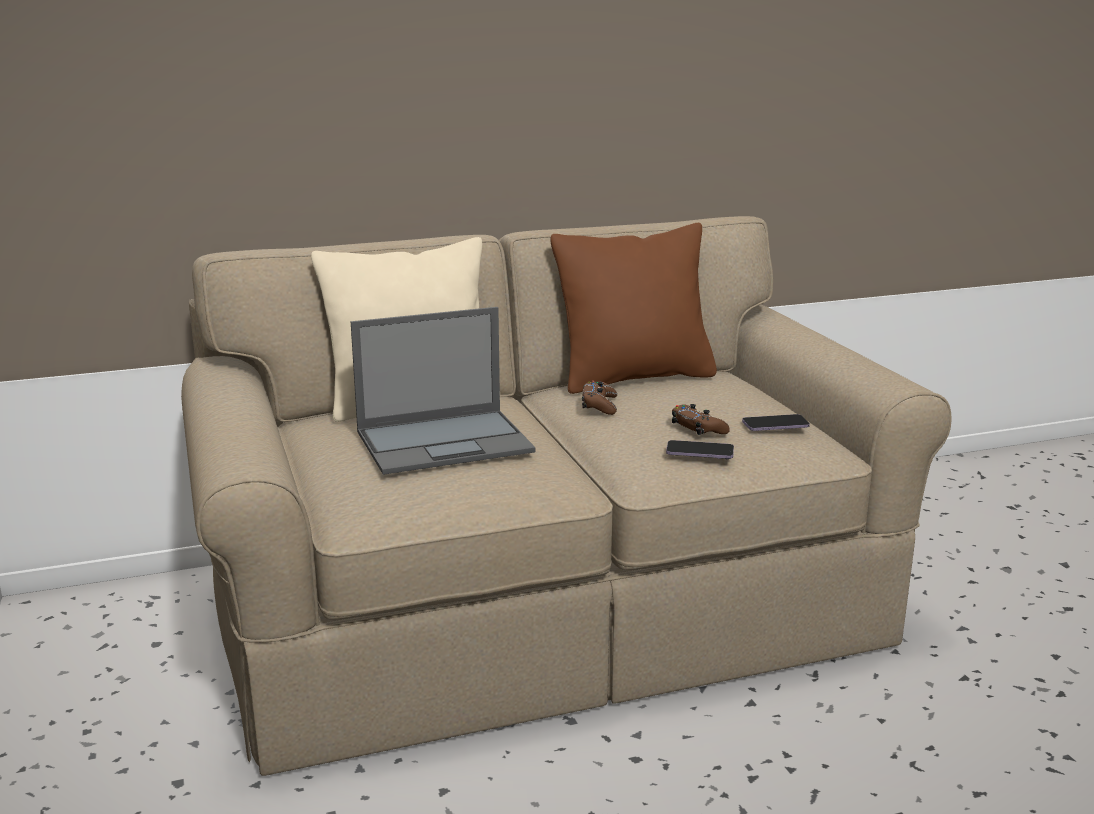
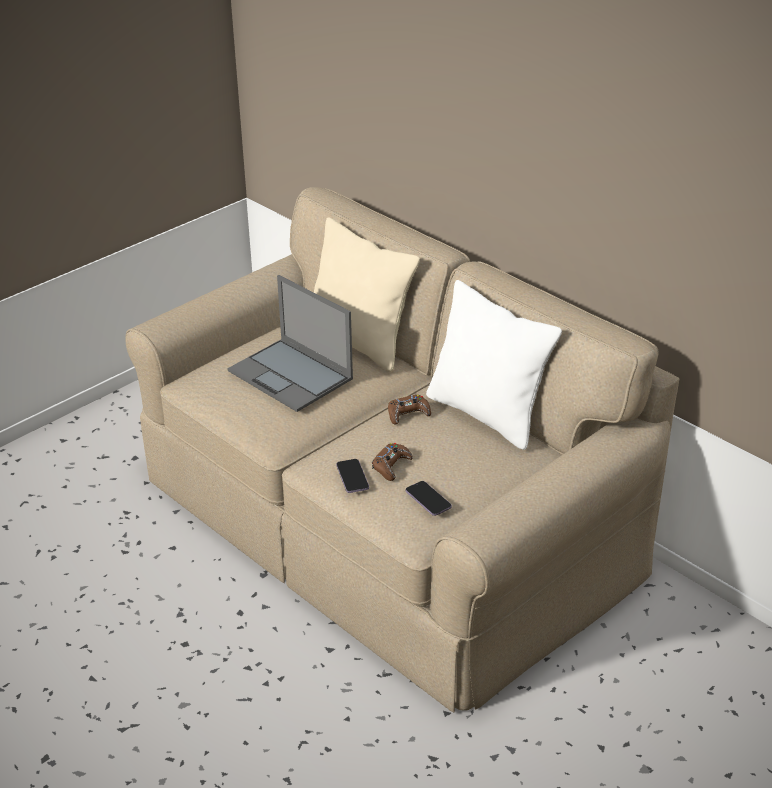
camera: 65 degrees right, 15 degrees up
brown pillow [550,223,717,394] -> white pillow [426,280,562,450]

